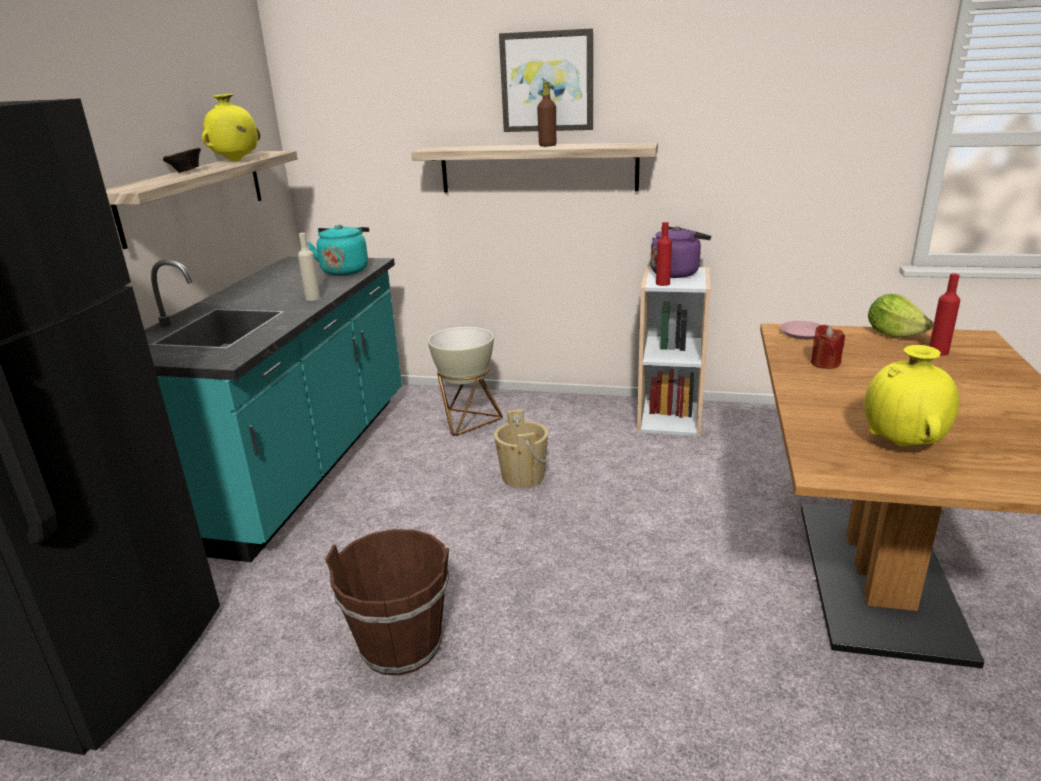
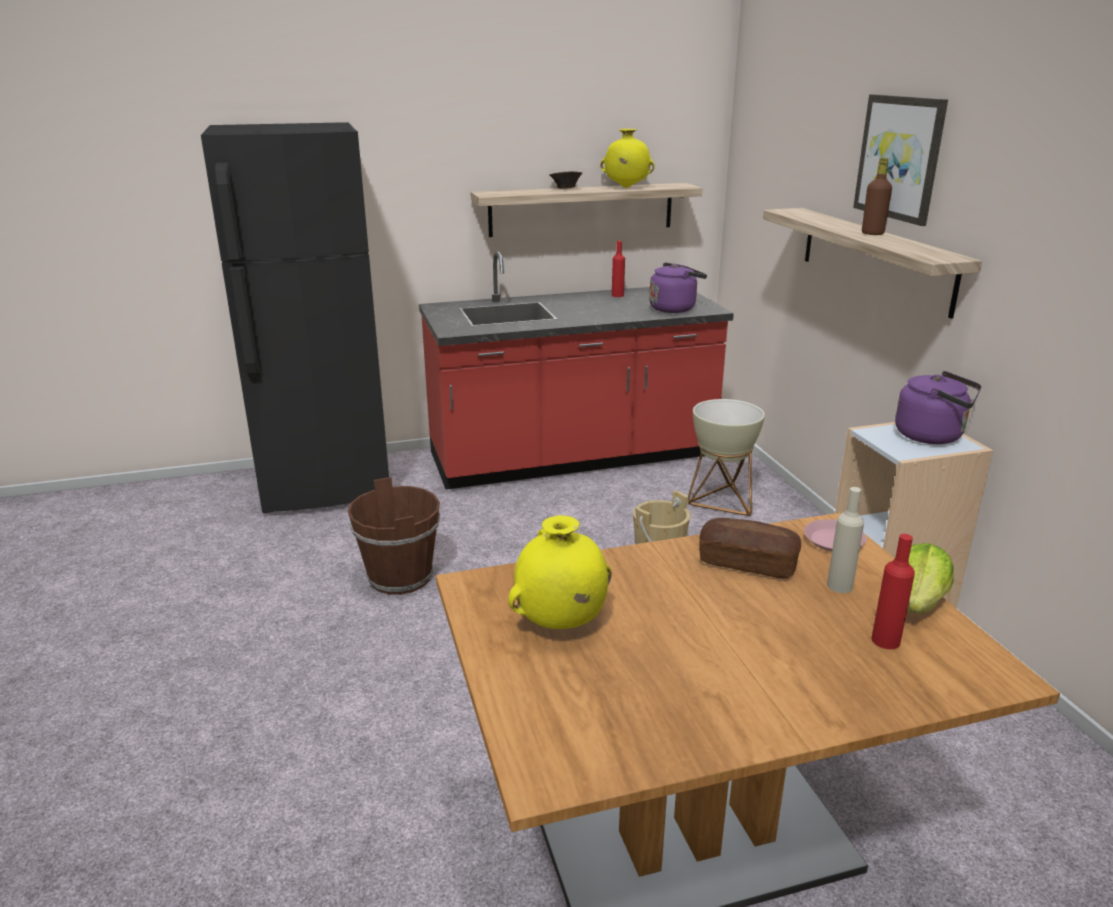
camera: 60 degrees right, 0 degrees up
turquoise counter [144,257,402,562] -> red counter [419,251,734,489]
beige bottle [298,233,321,301] -> beige bottle moved to [827,487,864,593]
turquoise kettle [307,224,369,275] -> purple kettle [649,262,707,313]
red bottle [656,222,672,286] -> red bottle moved to [612,241,625,297]
red candle [811,325,845,369] -> bread [699,518,801,578]

